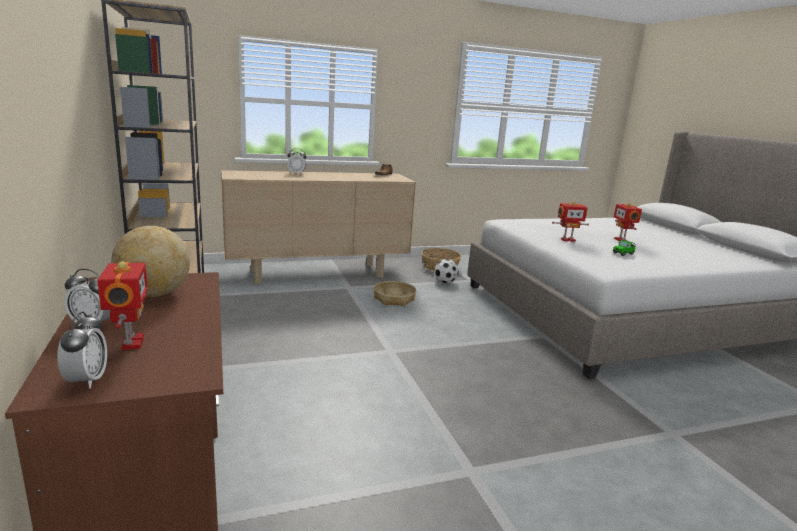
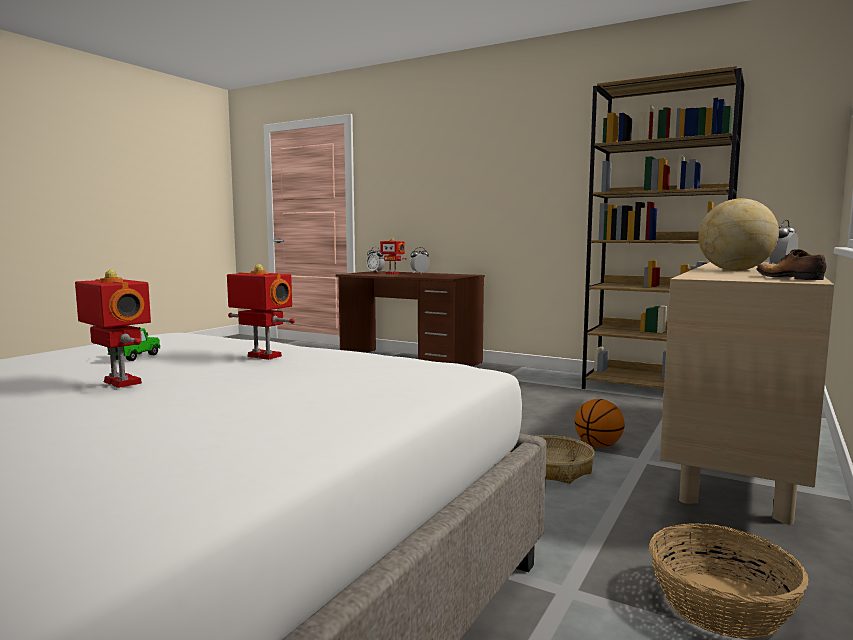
camera: 140 degrees right, 10 degrees down
globe [111,226,190,297] -> globe moved to [698,198,779,271]
football [434,259,459,283] -> none
toy robot [552,201,589,242] -> toy robot turned 75 degrees clockwise [227,264,295,360]
none -> basketball [575,399,625,448]

